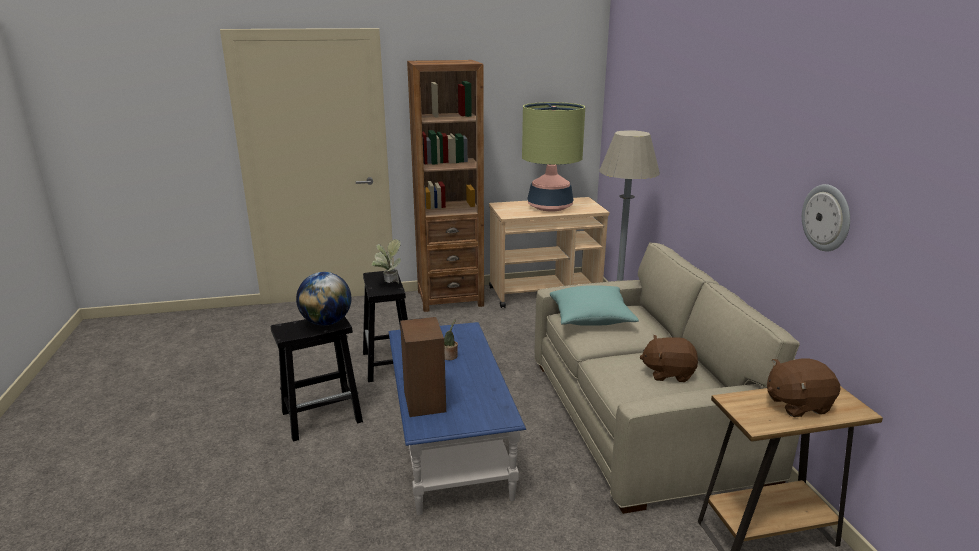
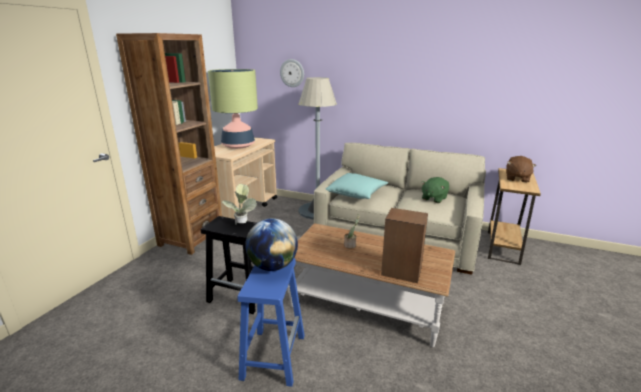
camera: 55 degrees left, 0 degrees up
black stool [271,316,363,441] -> blue stool [238,258,305,387]
blue coffee table [389,322,526,516] -> brown coffee table [287,223,455,347]
brown plush toy [640,335,698,382] -> green plush toy [421,177,449,203]
wall clock [802,184,850,251] -> wall clock moved to [280,59,304,87]

